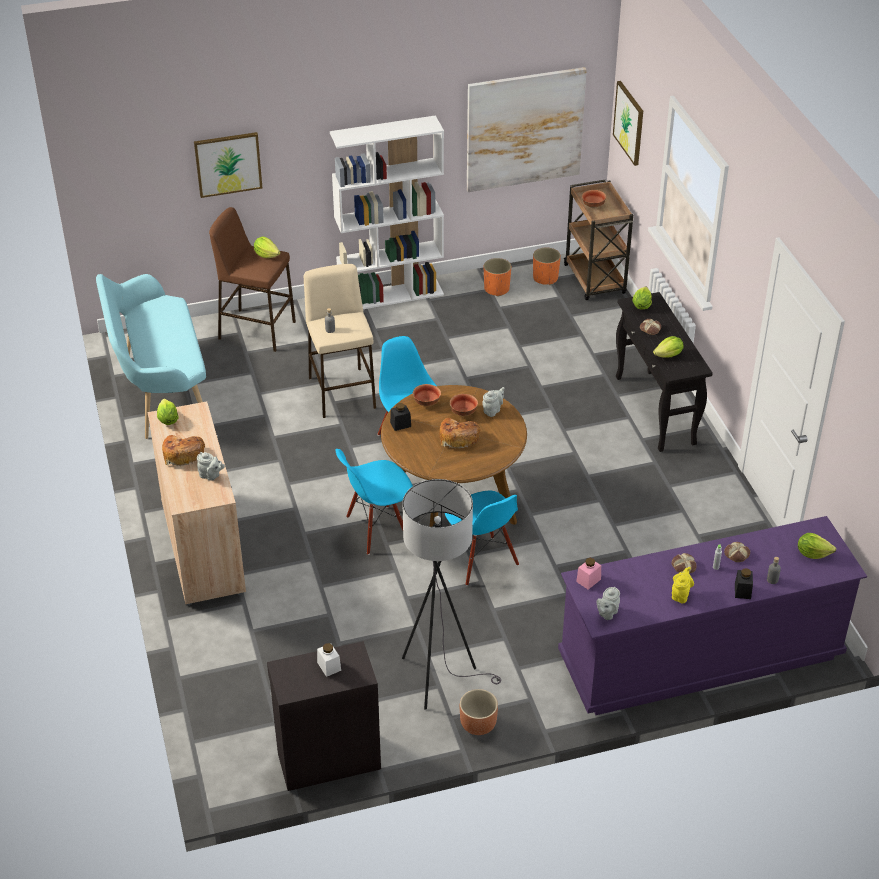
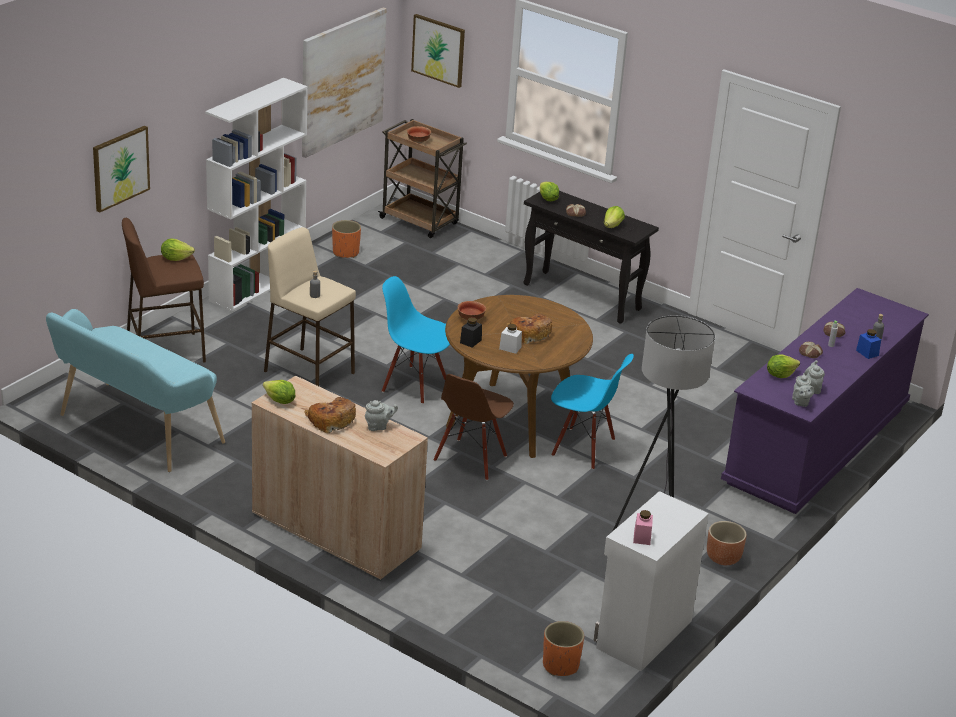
camera: 40 degrees left, 10 degrees down
black cabinet [267,641,381,791] -> white cabinet [594,491,709,671]
white jar [317,643,341,677] -> white jar moved to [499,324,522,354]
blue chair [336,449,413,555] -> brown chair [434,374,514,481]
bowl [450,394,478,416] -> none
grey teapot [482,387,505,417] -> grey teapot moved to [804,360,825,394]
orange planter [533,248,561,285] -> orange planter moved to [543,621,584,676]
pink jar [576,558,601,590] -> pink jar moved to [633,510,653,545]
yellow teapot [672,567,694,603] -> none
black jar [735,568,753,599] -> blue jar [856,329,881,359]
lettuce [798,533,836,559] -> lettuce moved to [767,354,800,378]

